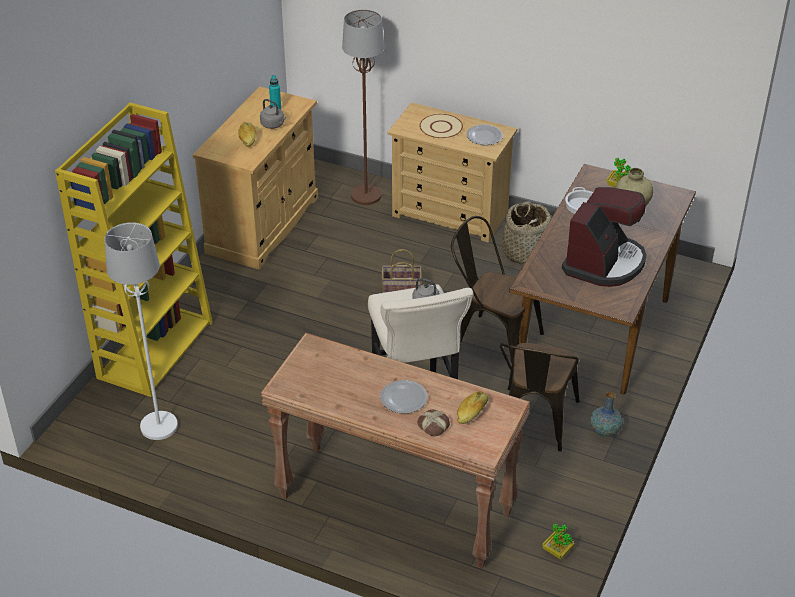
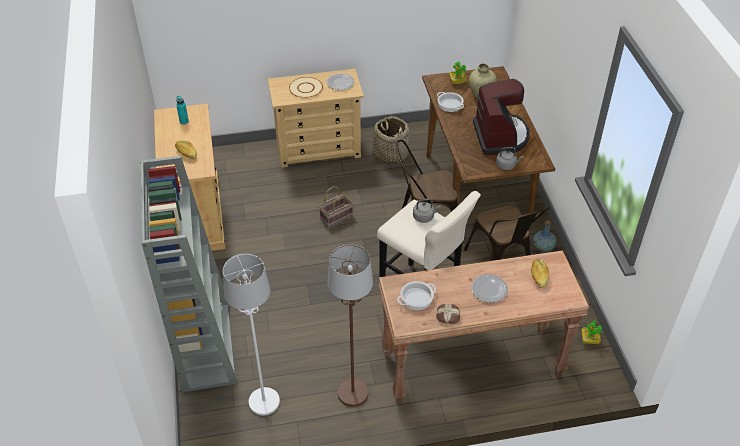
camera: 35 degrees left, 5 degrees up
yellow bookcase [55,102,213,397] -> grey bookcase [140,156,237,392]
grey kettle [260,99,286,129] -> grey kettle moved to [496,147,524,170]
brown floor lamp [342,10,385,205] -> brown floor lamp moved to [328,245,373,407]
bread [417,410,450,436] -> bread moved to [436,304,460,324]
none -> cooking pot [397,281,436,310]

